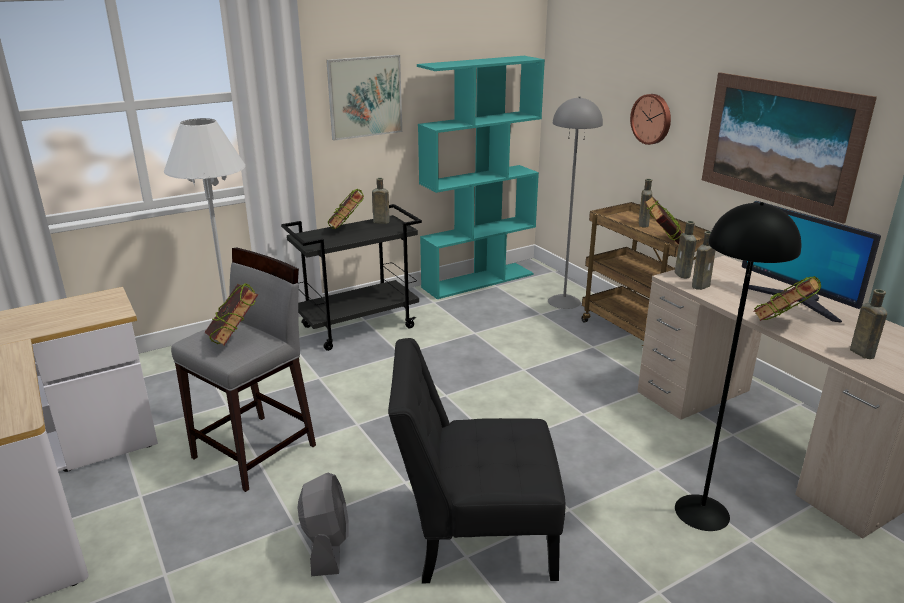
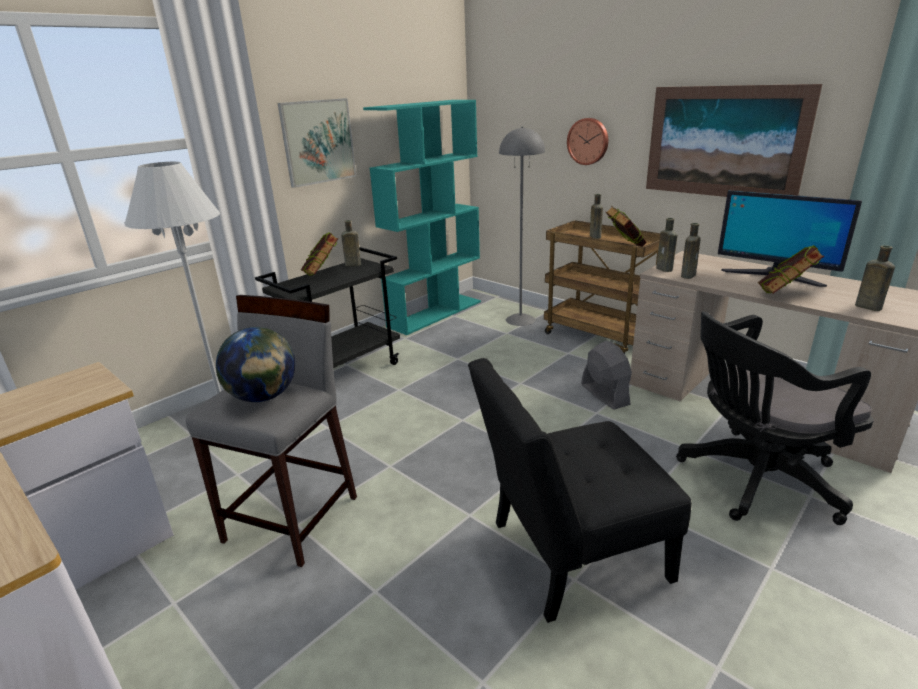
camera: 15 degrees left, 0 degrees up
book [204,283,258,345] -> globe [216,327,295,402]
grey fan [298,473,349,576] -> grey fan moved to [581,341,632,410]
black floor lamp [675,202,801,531] -> black office chair [676,311,874,525]

